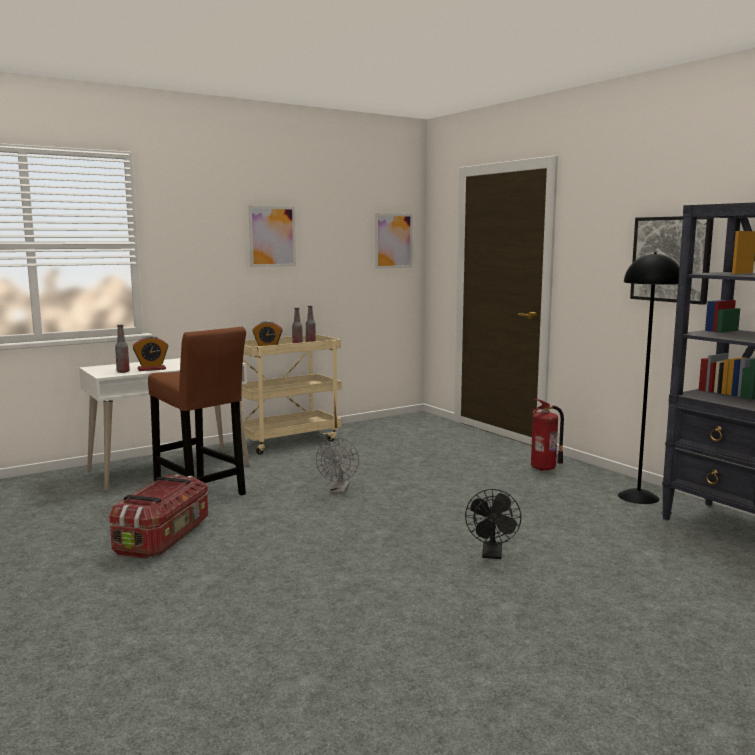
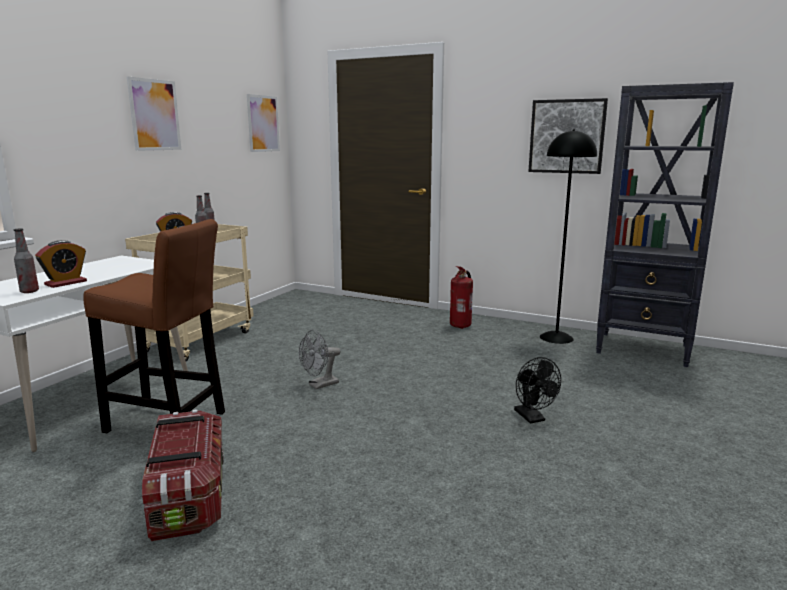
camera: 30 degrees left, 5 degrees up
grey fan [316,438,359,494] -> grey fan turned 75 degrees clockwise [299,330,341,389]

